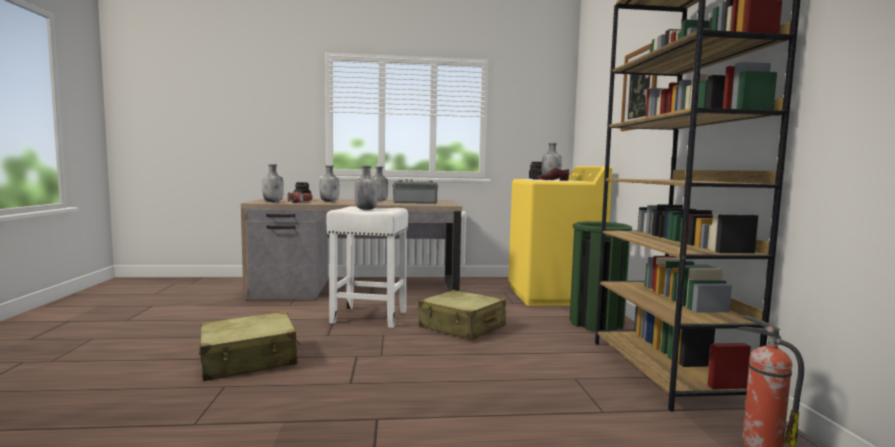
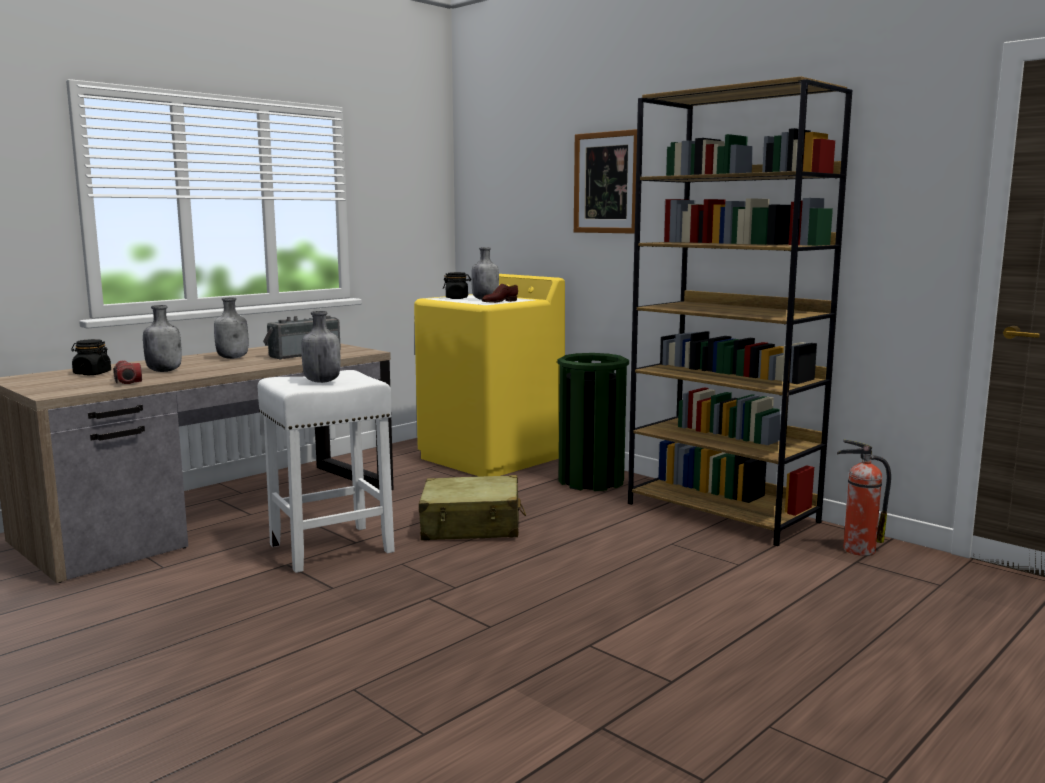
camera: 40 degrees left, 5 degrees up
beige suitcase [199,311,300,381] -> none
grey bottle [262,164,284,202] -> none

